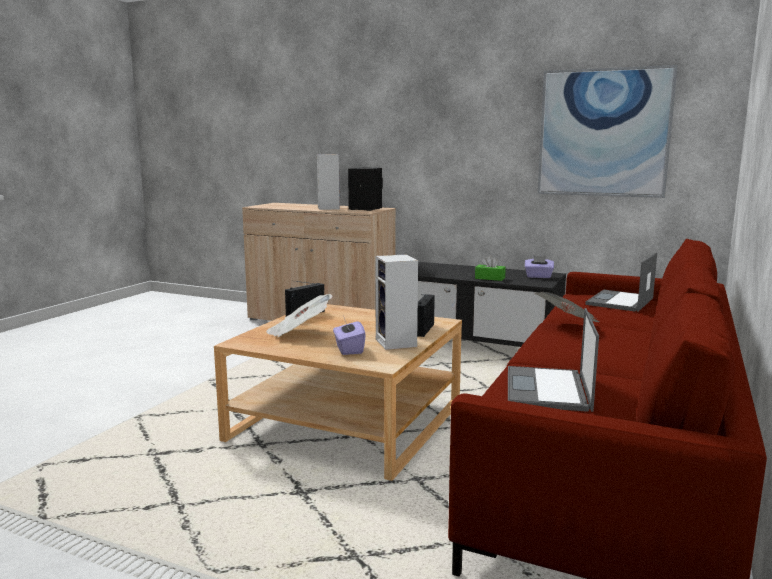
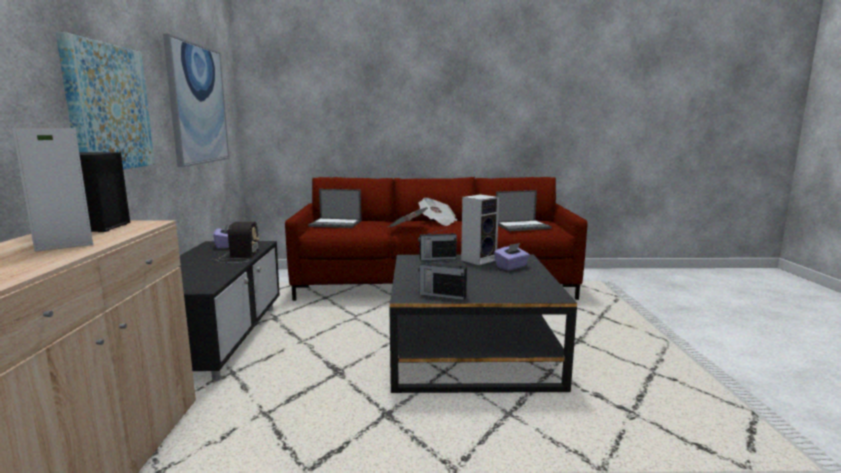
camera: 115 degrees left, 0 degrees up
beige coffee table [214,304,462,481] -> black coffee table [389,254,577,393]
newspaper [266,294,333,337] -> newspaper moved to [418,198,457,226]
green tissue box [475,255,506,281] -> radio [210,222,260,263]
none -> picture [56,32,155,169]

